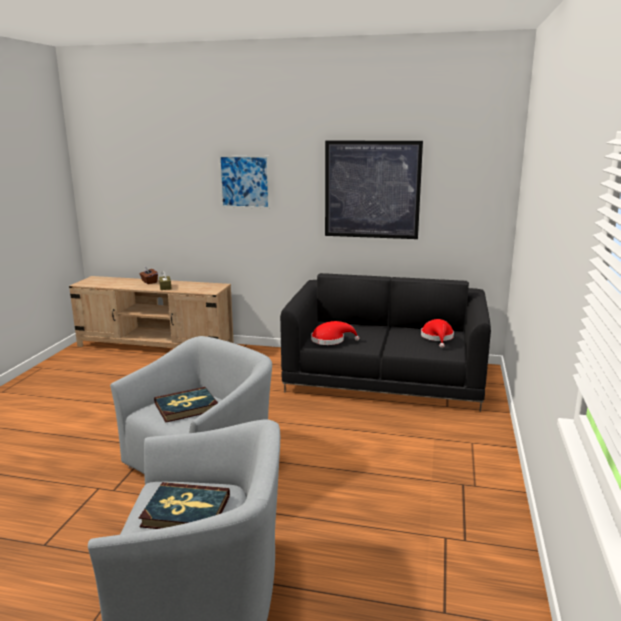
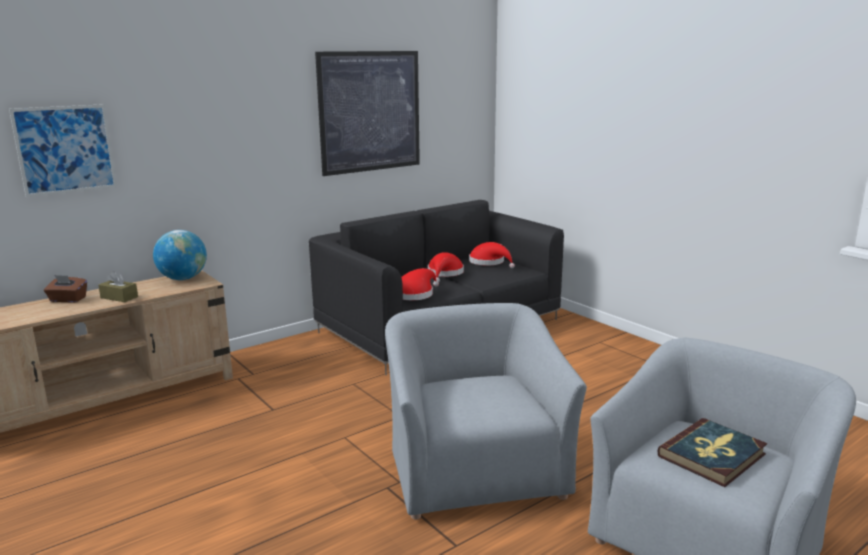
camera: 50 degrees left, 0 degrees up
book [154,387,218,423] -> none
picture [219,155,270,209] -> picture moved to [9,104,117,197]
none -> globe [153,230,207,280]
none -> red hat [428,252,464,282]

